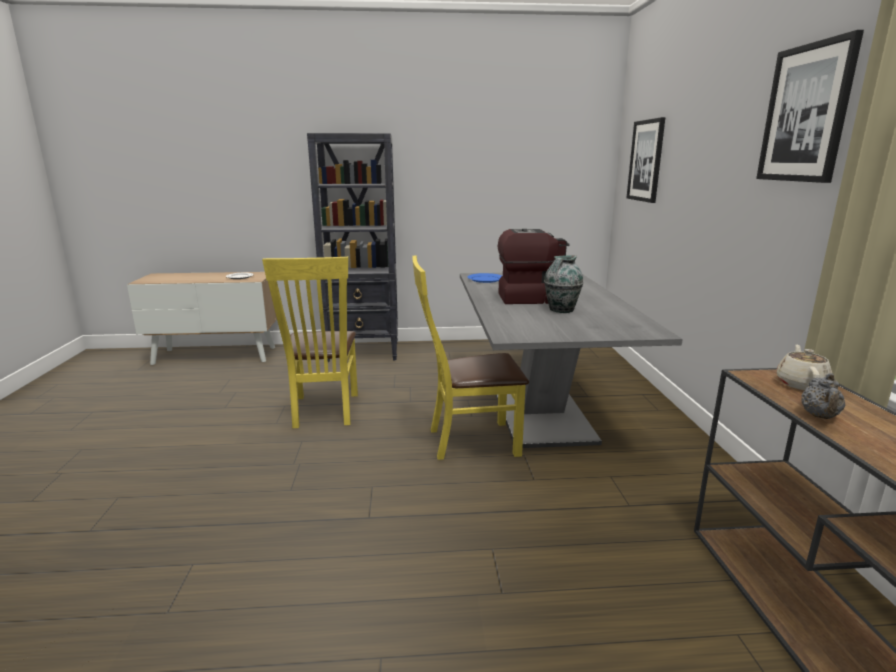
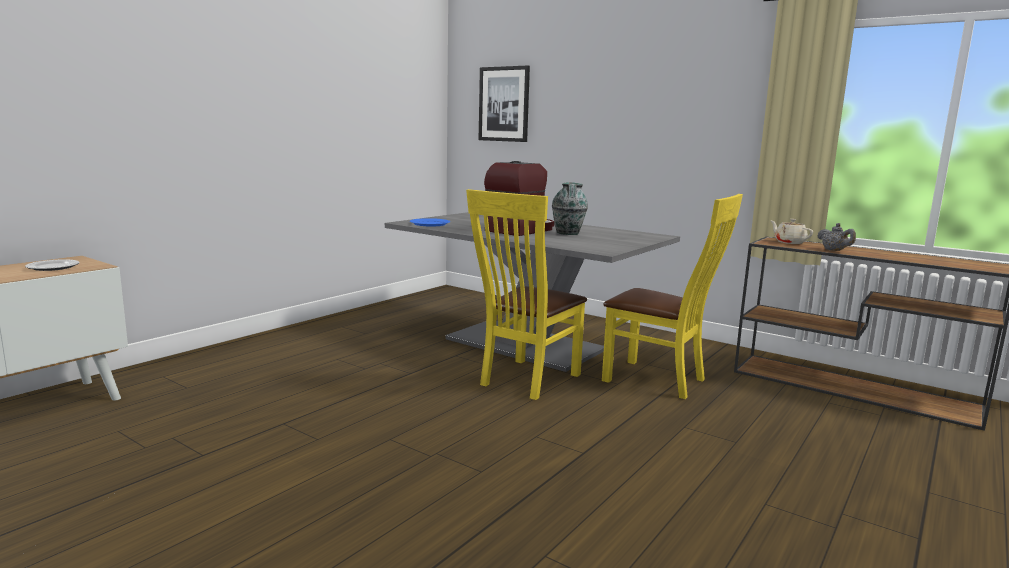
camera: 50 degrees left, 5 degrees down
yellow chair [262,257,358,428] -> yellow chair moved to [602,194,743,399]
black bookcase [307,133,398,362] -> none
picture [756,30,864,183] -> none

